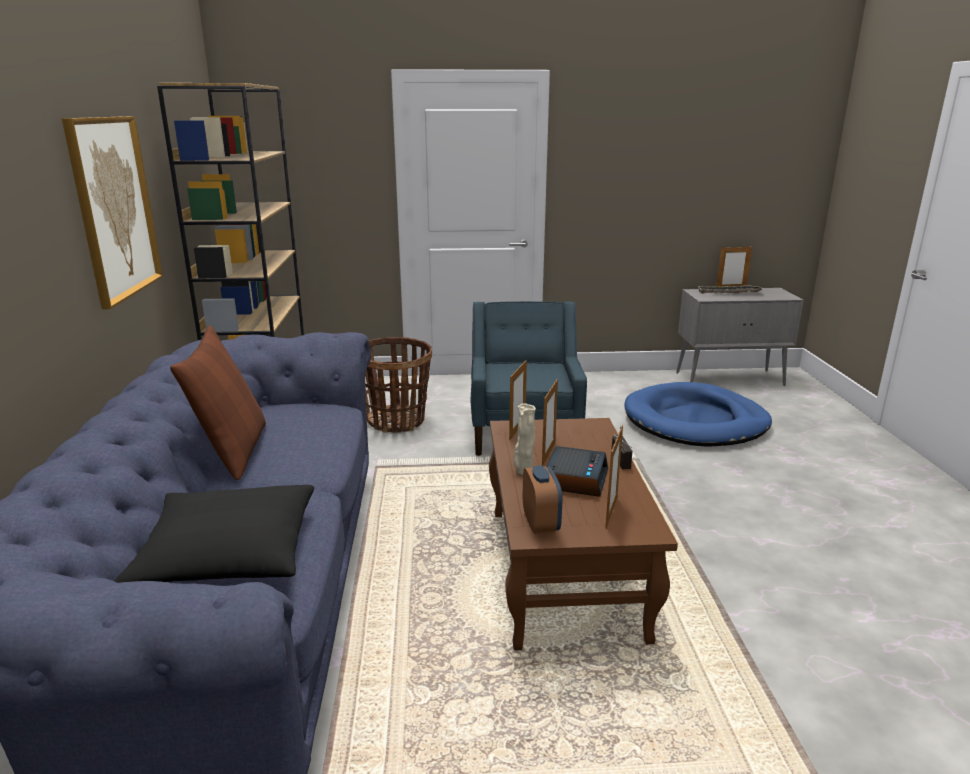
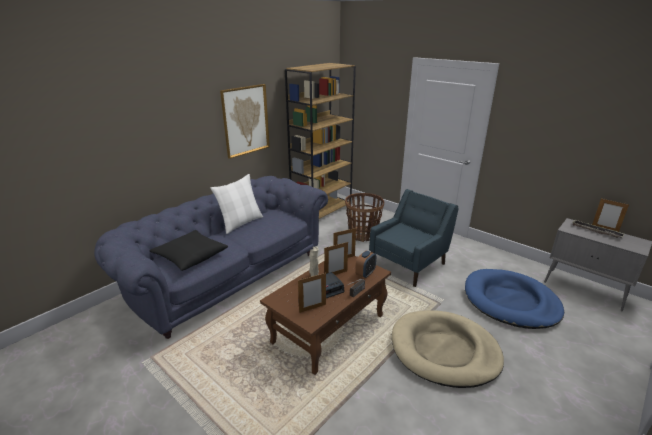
camera: 45 degrees right, 5 degrees up
brown pillow [170,326,266,480] -> white pillow [210,174,263,234]
alarm clock [523,465,562,534] -> alarm clock moved to [355,251,376,278]
none -> beige dog bed [392,310,504,388]

